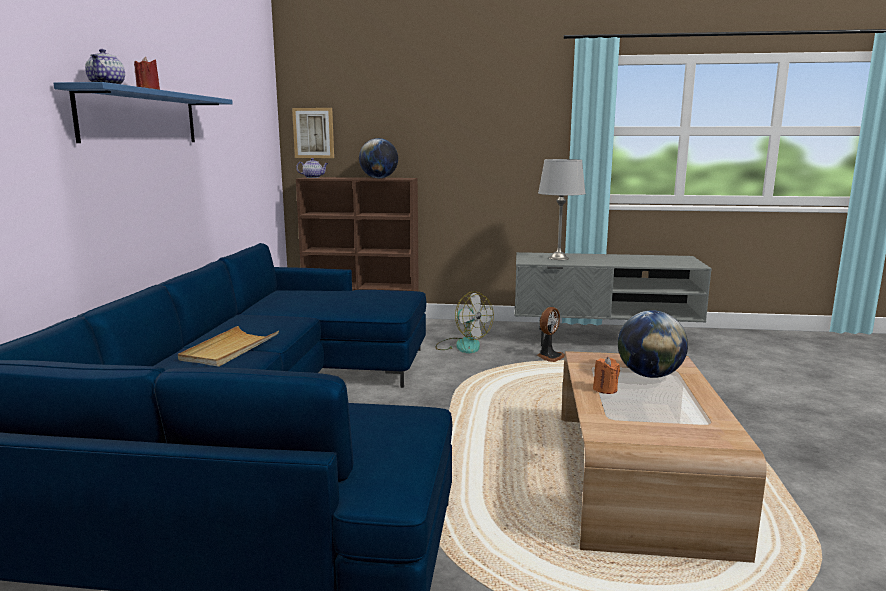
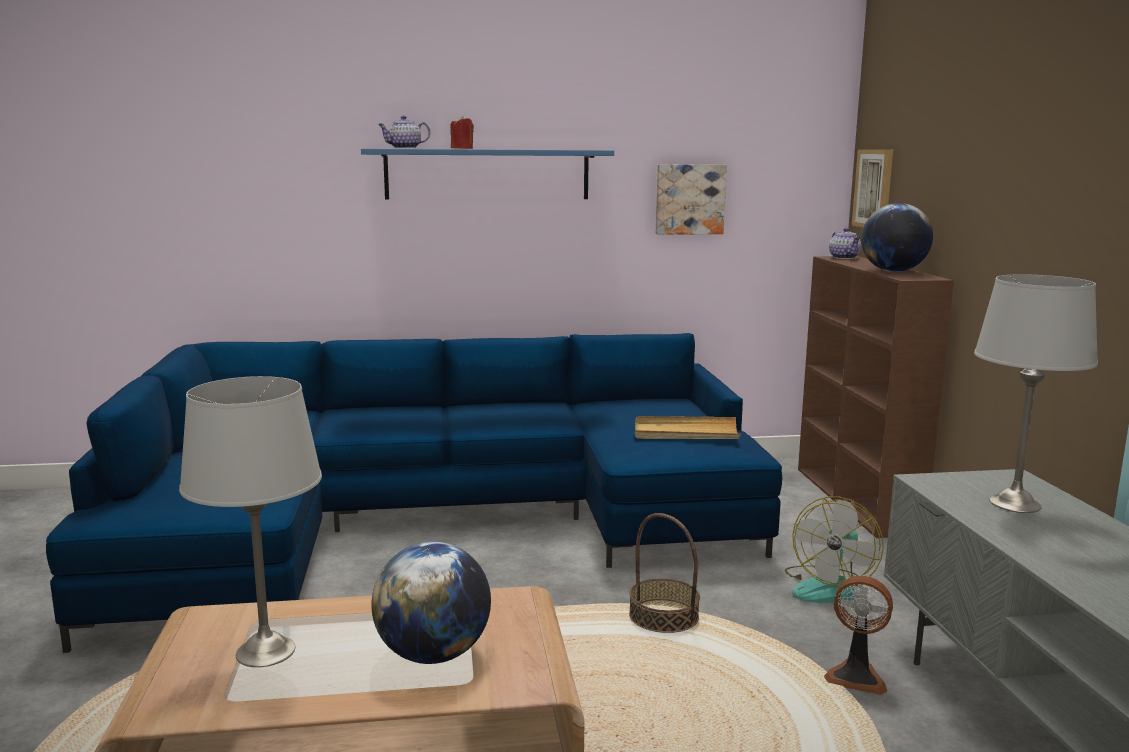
camera: 75 degrees right, 0 degrees up
beige tray [178,326,279,367] -> beige tray moved to [635,416,741,439]
orange candle [593,357,620,394] -> none
none -> grey table lamp [179,376,322,667]
none -> basket [629,513,700,633]
none -> picture [656,164,727,235]

